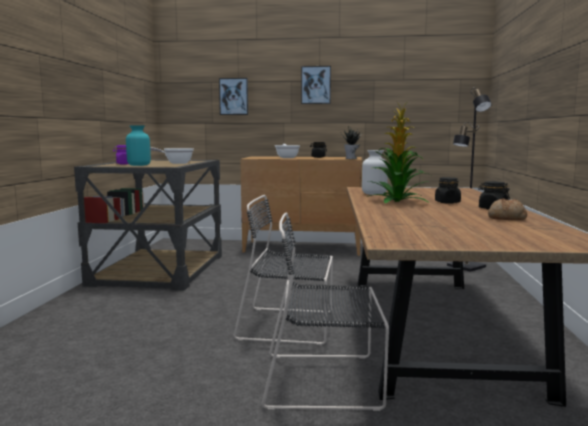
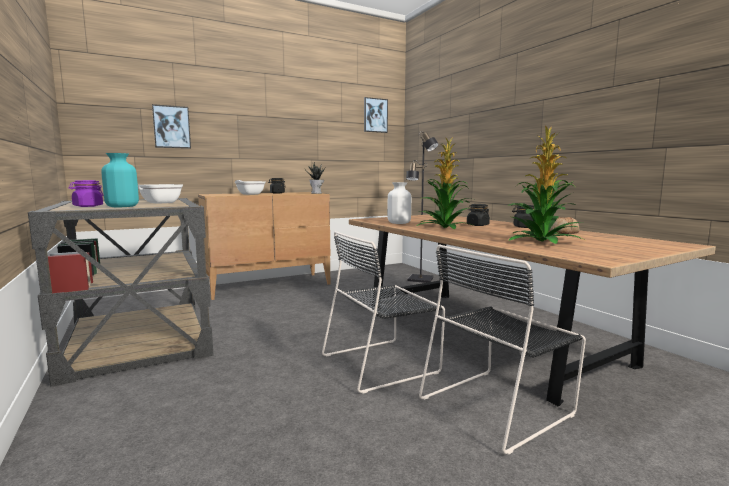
camera: 35 degrees left, 0 degrees up
picture [301,66,331,104] -> picture moved to [364,97,388,133]
none -> potted plant [508,125,585,244]

